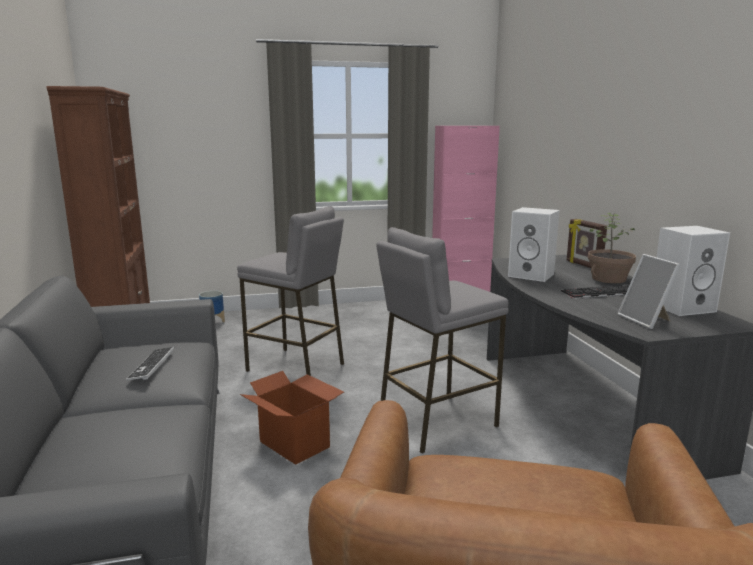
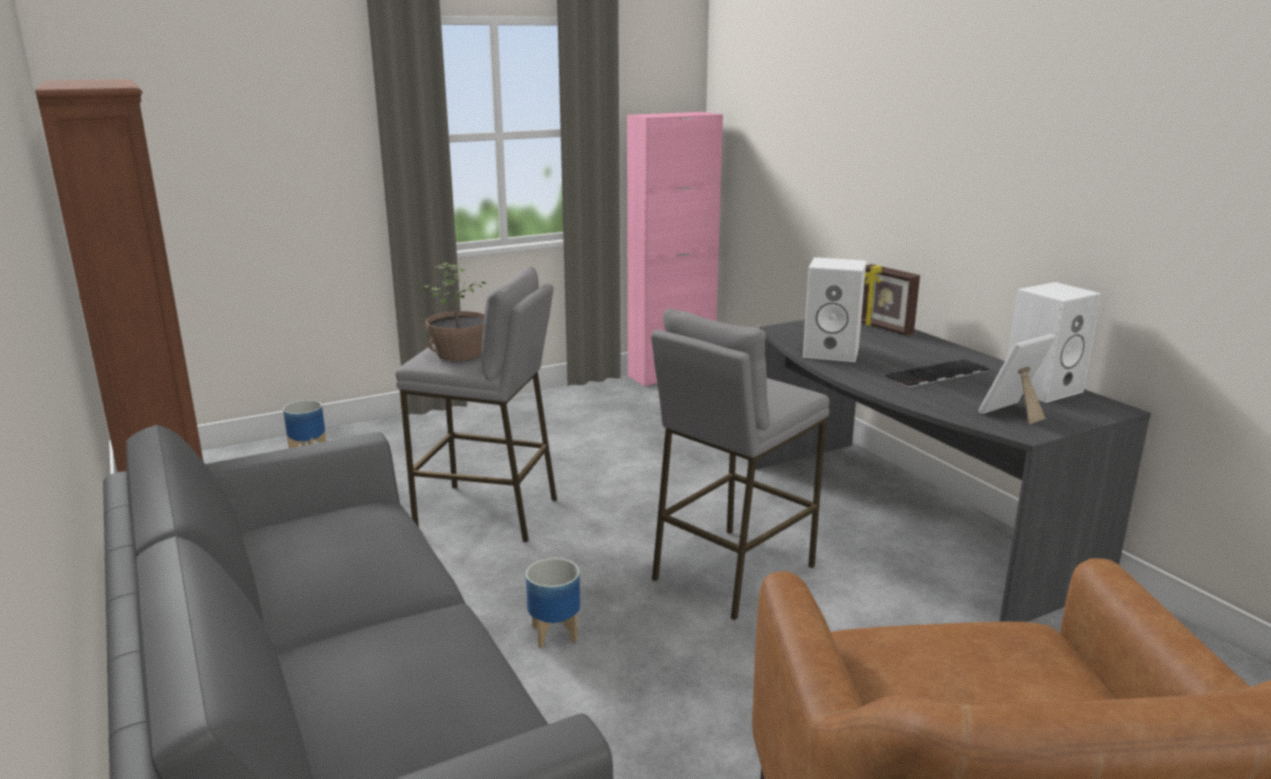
camera: 15 degrees left, 5 degrees up
keyboard [126,347,174,381] -> none
cardboard box [240,371,344,465] -> planter [526,558,580,648]
potted plant [588,213,636,283] -> potted plant moved to [423,262,486,361]
picture frame [618,254,681,329] -> picture frame turned 90 degrees clockwise [979,334,1056,424]

